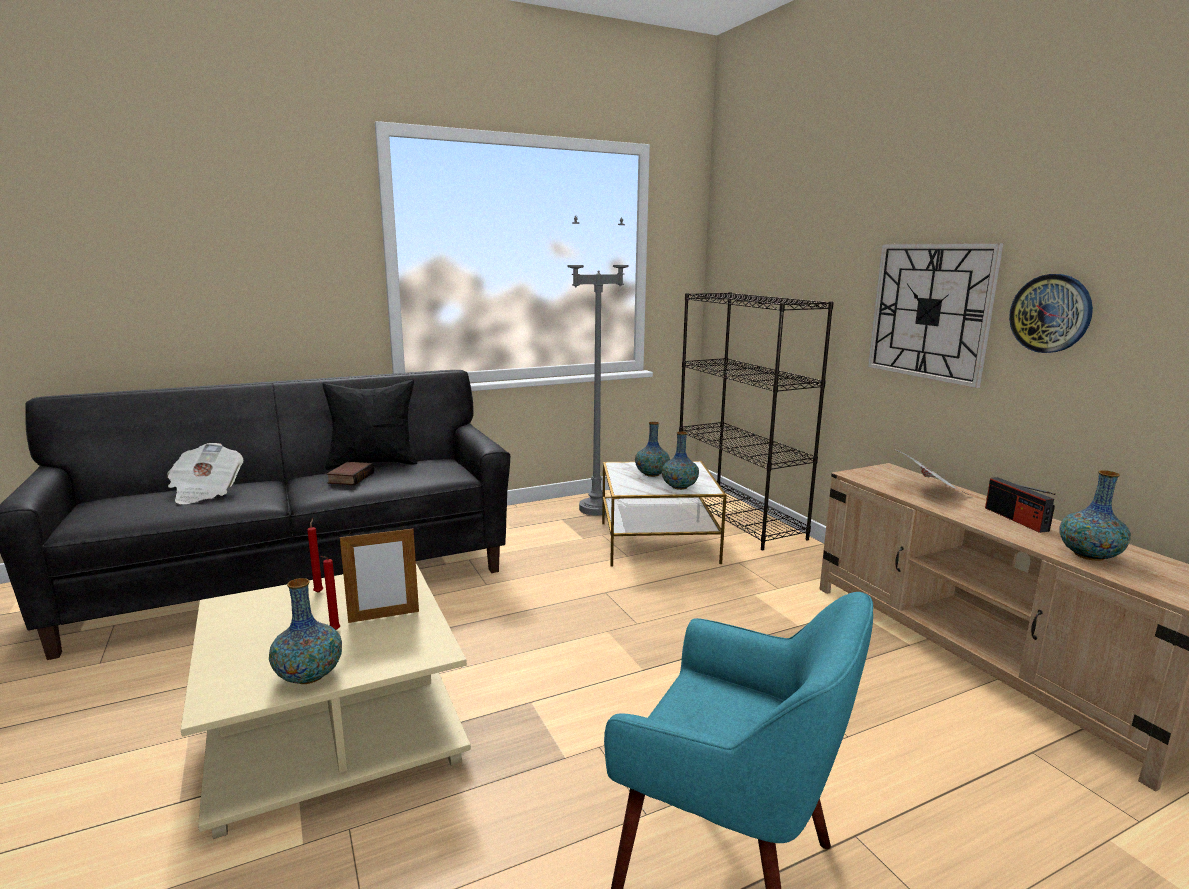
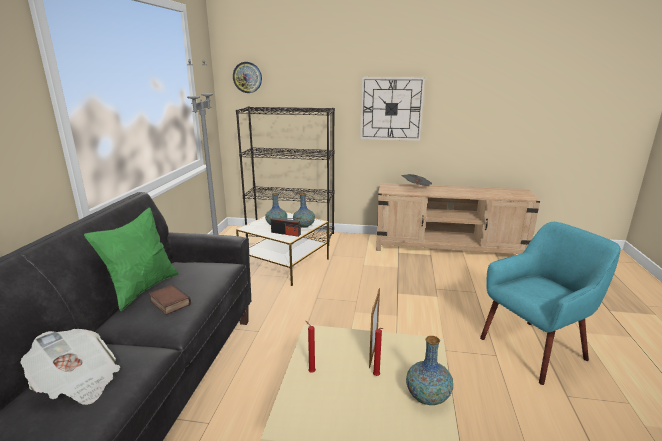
camera: 55 degrees left, 5 degrees up
black pillow [322,379,418,470] -> green pillow [84,207,179,311]
radio [985,477,1056,533] -> radio moved to [271,217,301,237]
wall clock [1009,274,1093,353] -> wall clock moved to [233,62,262,93]
vase [1059,470,1131,561] -> none

